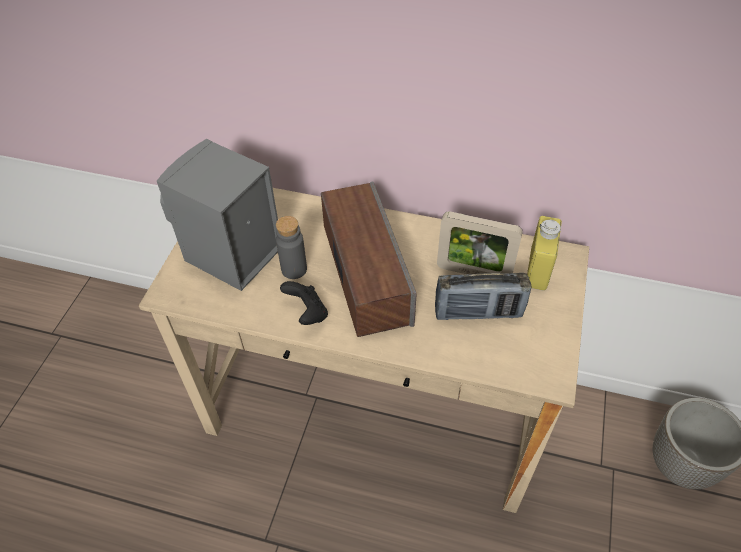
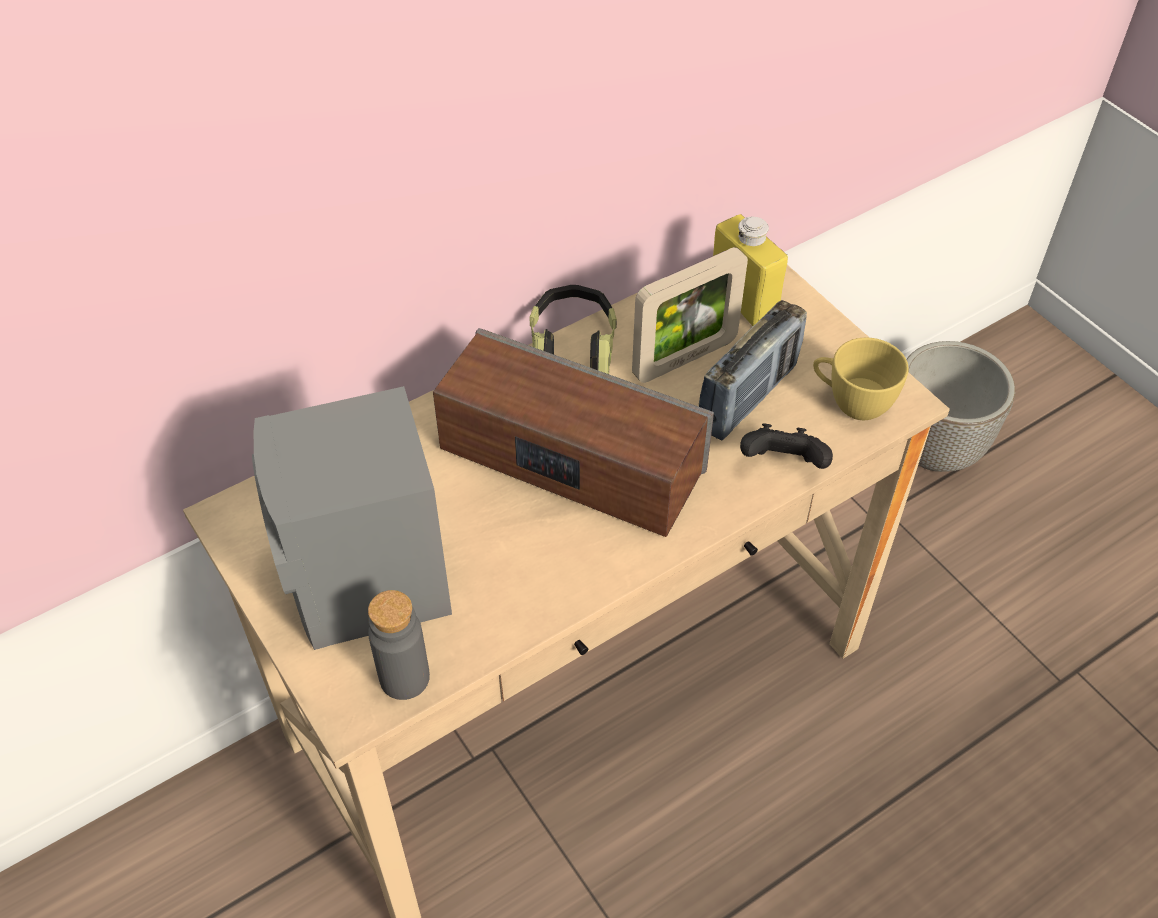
camera: 50 degrees left, 0 degrees up
grey bottle [276,216,307,279] -> grey bottle moved to [368,590,430,700]
black game controller [280,281,328,325] -> black game controller moved to [740,423,833,469]
none -> headphones [529,285,617,374]
none -> yellow cup [813,338,909,420]

